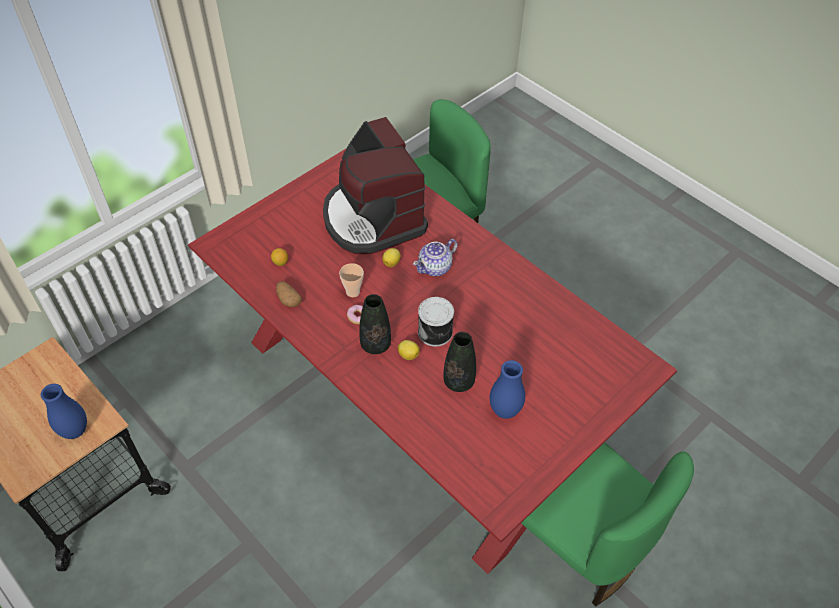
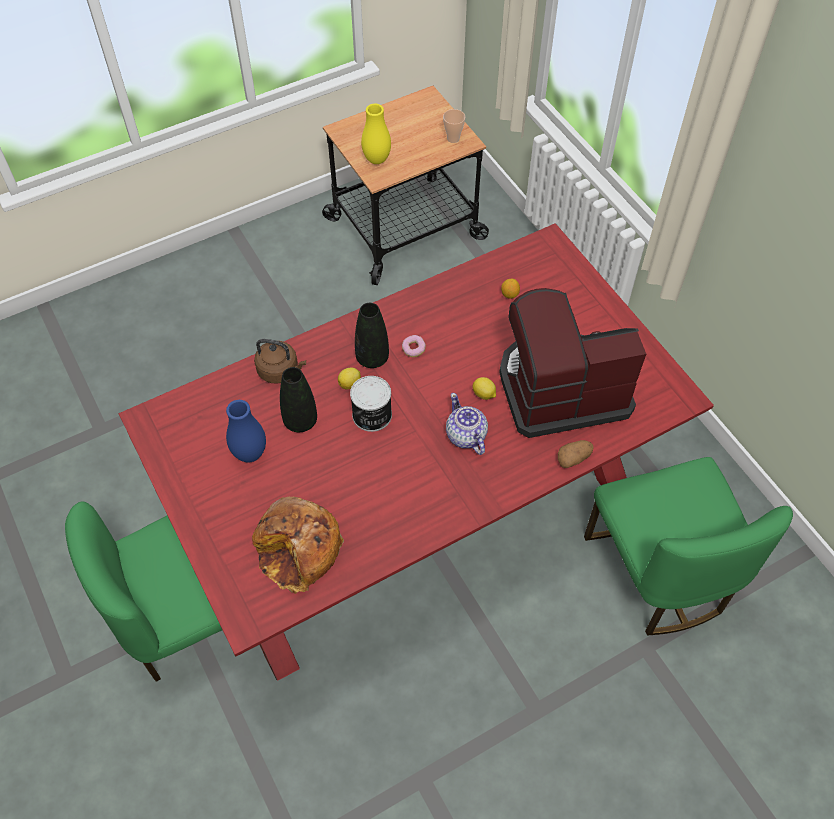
camera: 105 degrees right, 5 degrees up
blue vase [41,384,87,439] -> yellow vase [361,103,391,164]
potato [276,281,302,307] -> potato moved to [558,440,594,468]
cup [339,263,364,297] -> cup moved to [443,109,465,143]
none -> bread [252,497,344,594]
none -> brown kettle [254,339,306,383]

